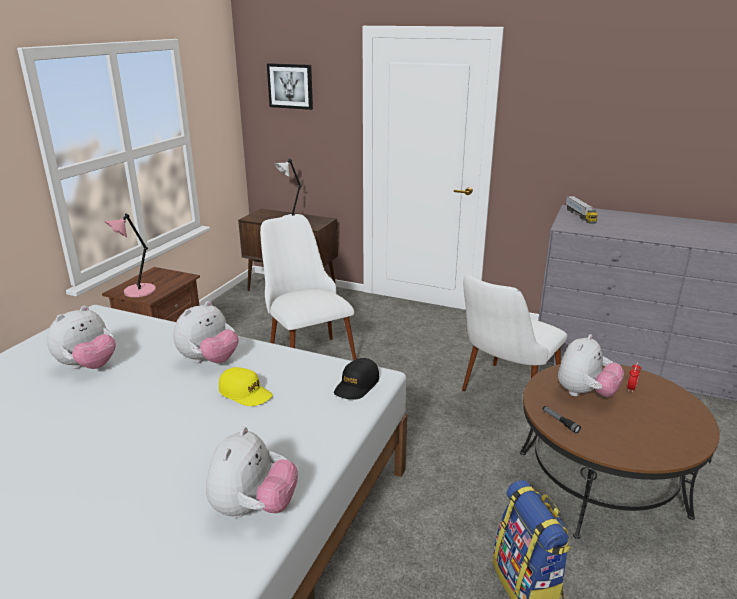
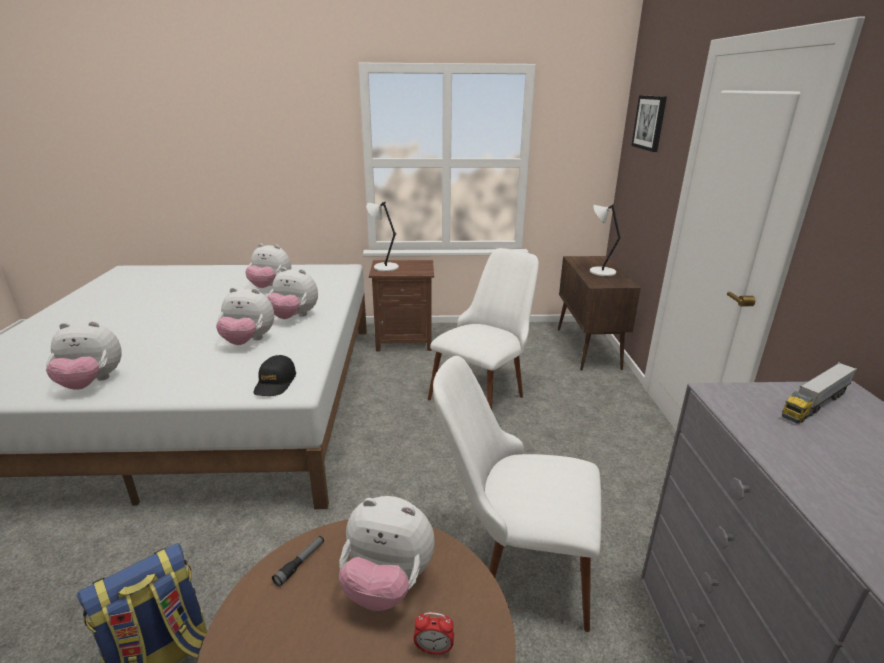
camera: 65 degrees right, 0 degrees up
pink table lamp [104,214,156,297] -> white table lamp [366,201,399,272]
yellow cap [219,367,273,406] -> plush toy [216,287,274,345]
black cap [334,358,379,400] -> black cap turned 90 degrees counterclockwise [253,355,296,396]

